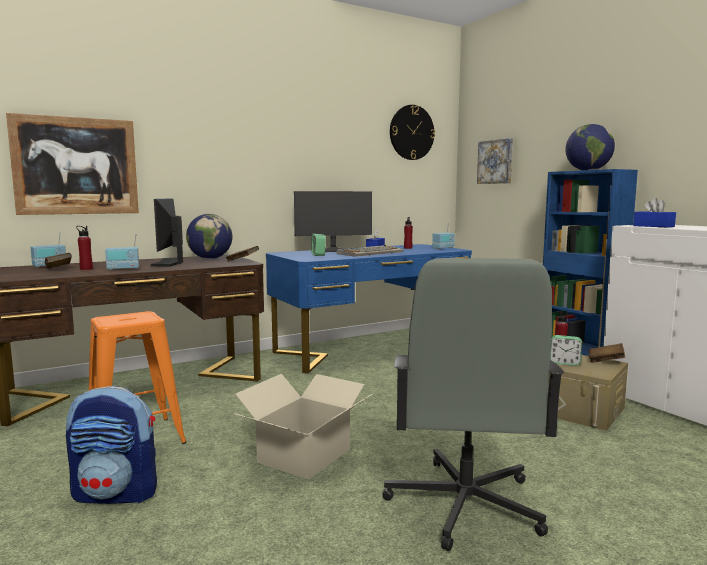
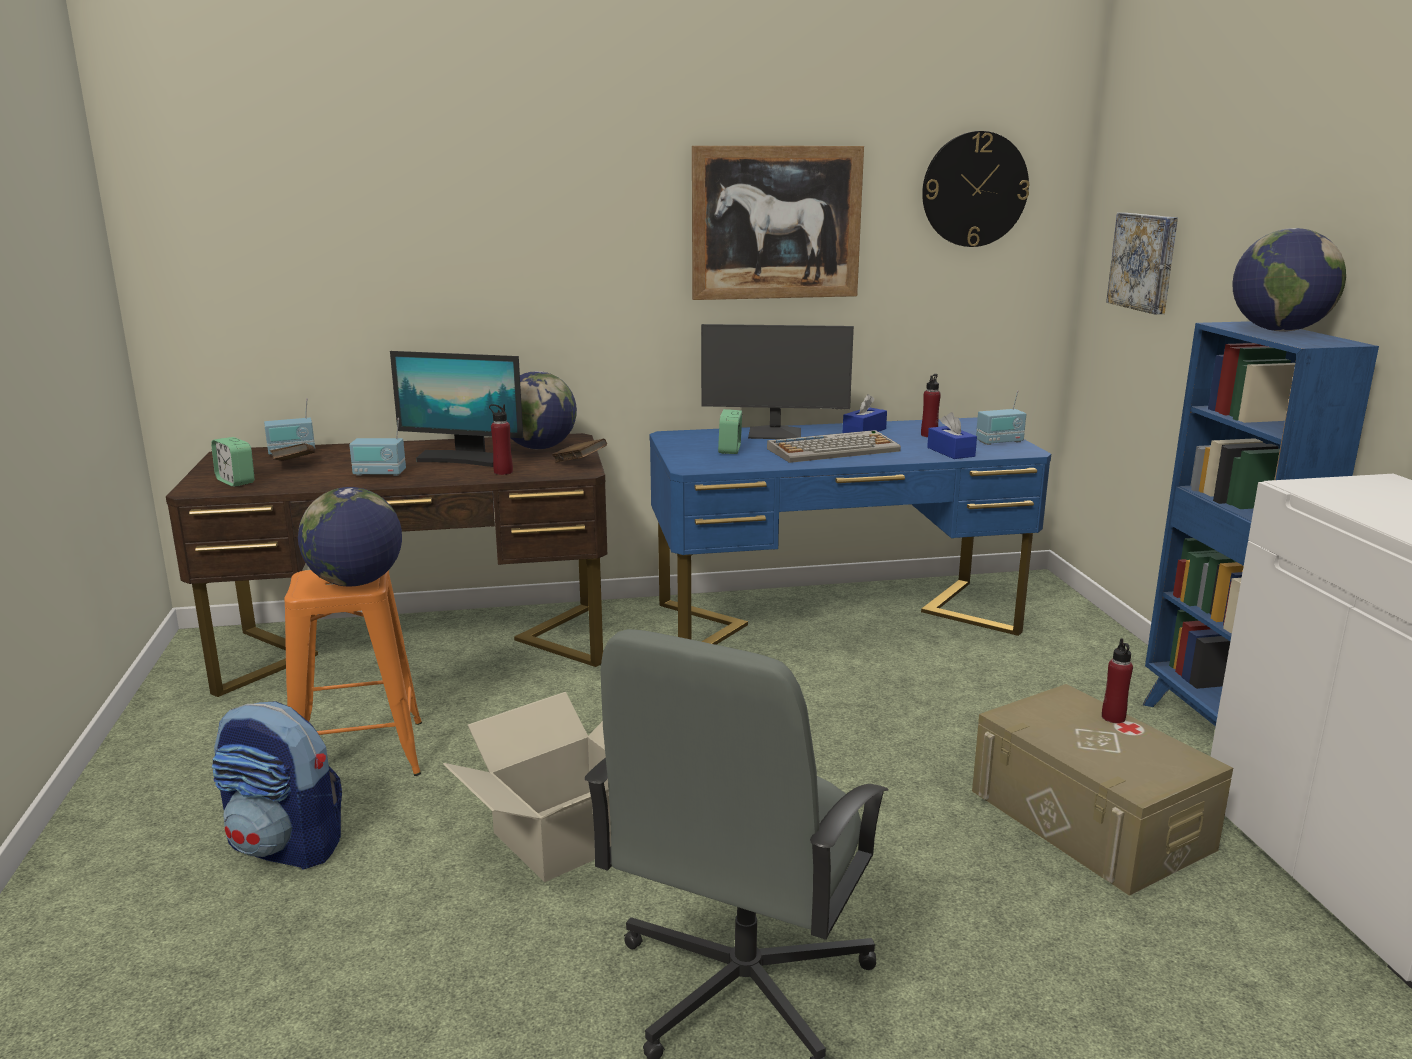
camera: 20 degrees right, 10 degrees up
picture [6,113,139,215] -> picture moved to [692,146,864,300]
red bottle [76,226,93,270] -> red bottle moved to [489,404,513,475]
monitor [151,198,183,267] -> monitor turned 90 degrees counterclockwise [390,351,523,467]
alarm clock [550,335,582,366] -> alarm clock moved to [211,437,254,487]
brown book [588,343,625,363] -> none
blue tissue box [633,198,676,228] -> blue tissue box moved to [927,412,977,459]
none -> globe [298,487,402,586]

